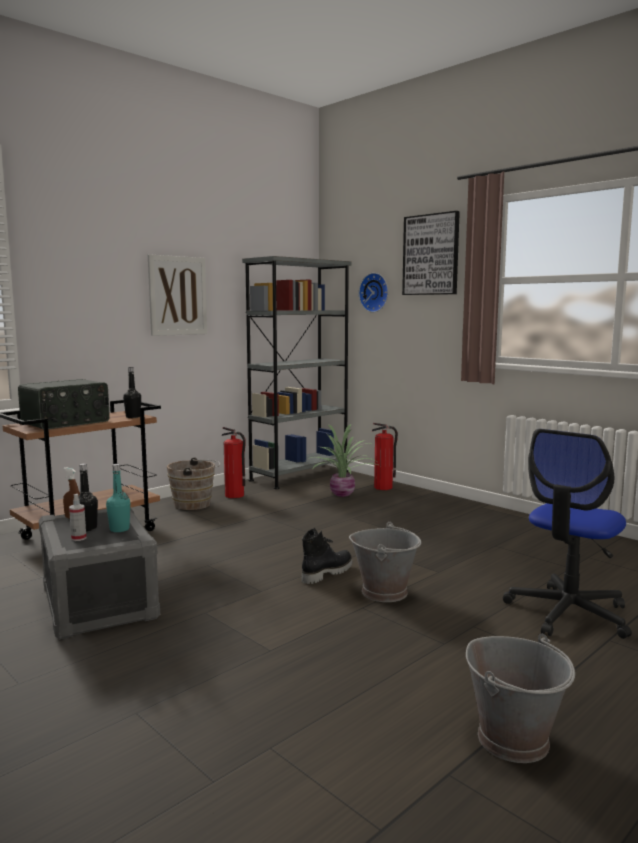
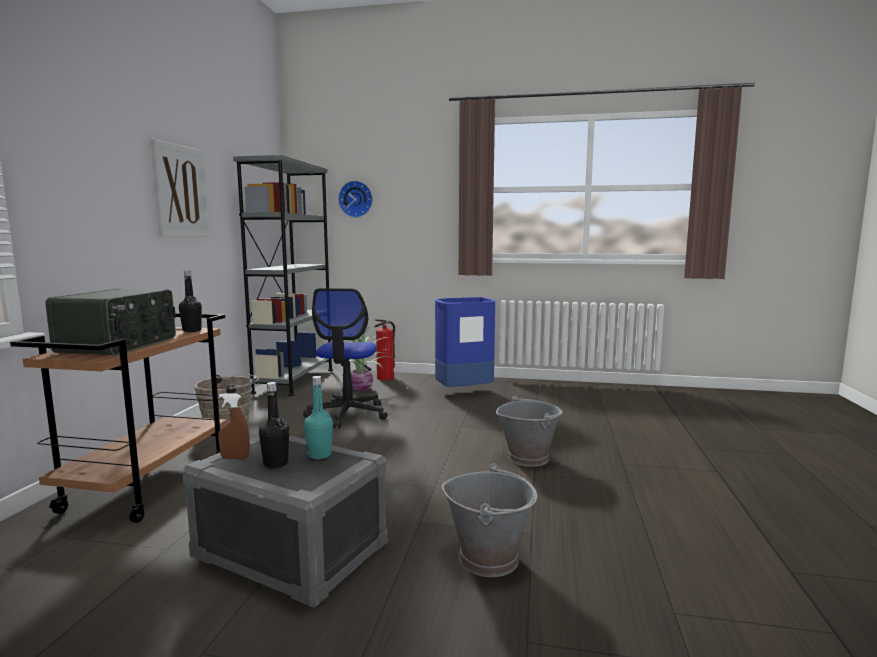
camera: 35 degrees left, 0 degrees up
spray bottle [69,494,86,541] -> none
fire extinguisher [222,427,246,498] -> none
black boot [302,528,353,584] -> none
picture [402,211,460,295] -> none
grey bucket [466,634,575,763] -> grey bucket moved to [442,463,537,577]
office chair [503,429,632,639] -> office chair moved to [303,288,388,428]
none -> blue trash can [434,297,497,387]

